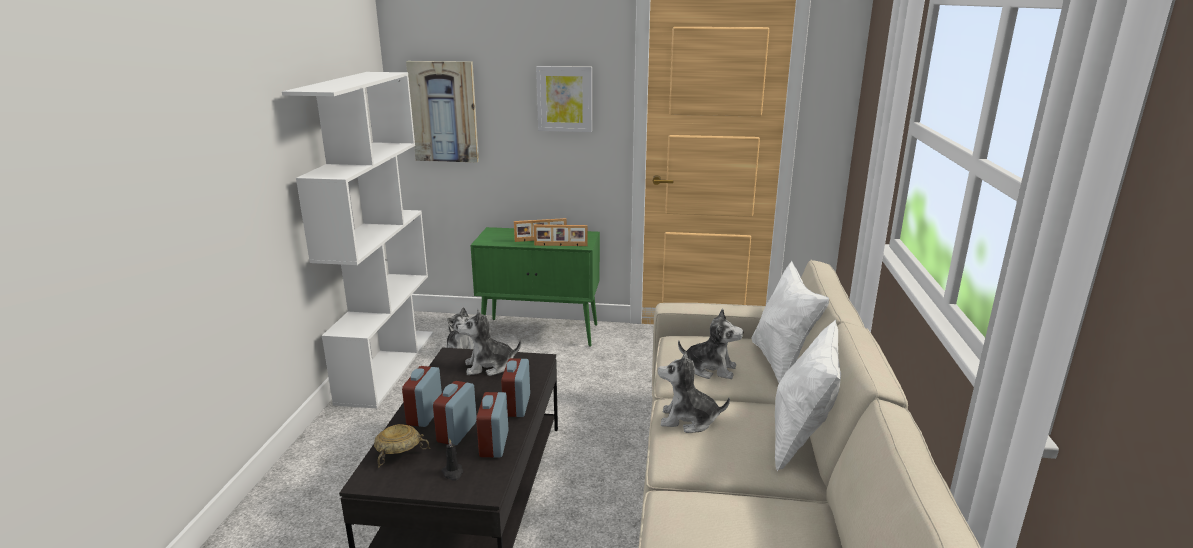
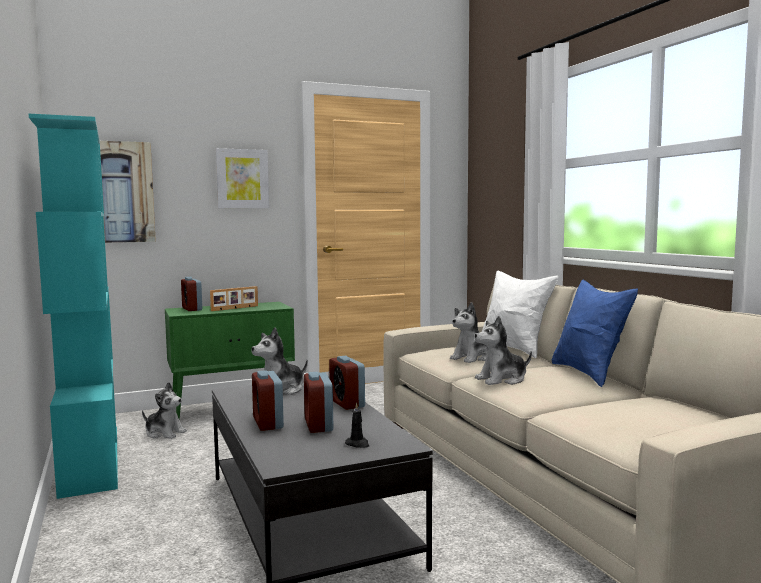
camera: 30 degrees left, 15 degrees down
white bookcase [282,72,433,408] -> turquoise bookcase [29,114,118,499]
beige bowl [374,424,431,468] -> none
alarm clock [476,392,508,457] -> alarm clock moved to [181,277,202,311]
picture frame [534,225,588,246] -> none
plush toy [678,308,743,379] -> plush toy turned 150 degrees clockwise [450,302,488,363]
white pillow [775,320,841,471] -> blue pillow [552,279,638,387]

